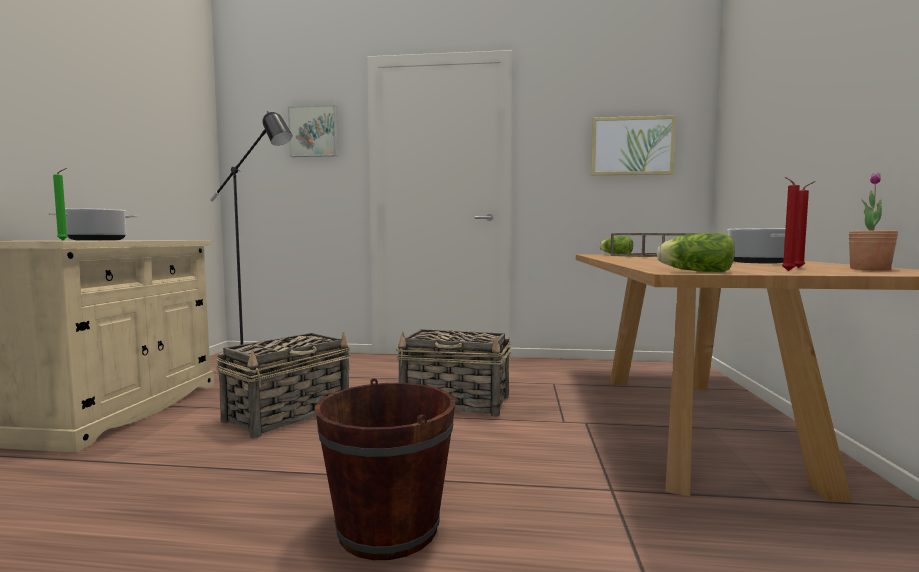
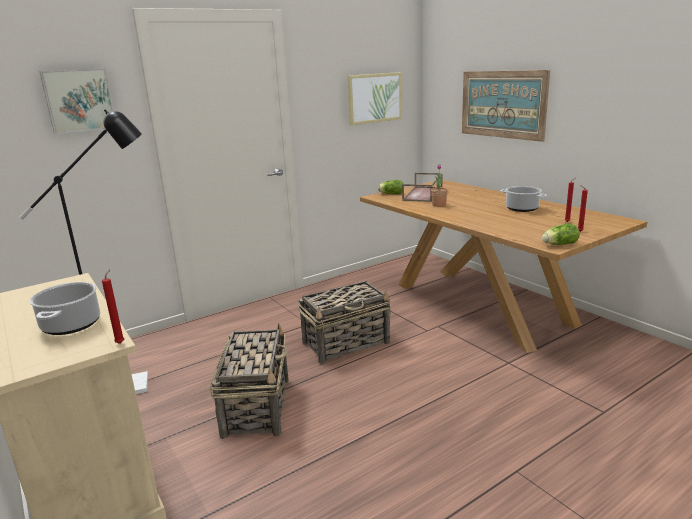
camera: 40 degrees left, 15 degrees up
green candle [53,168,68,240] -> red candle [102,269,125,344]
brown bucket [314,378,455,560] -> none
potted plant [849,172,898,270] -> potted plant moved to [431,164,448,207]
none -> picture [462,70,550,142]

